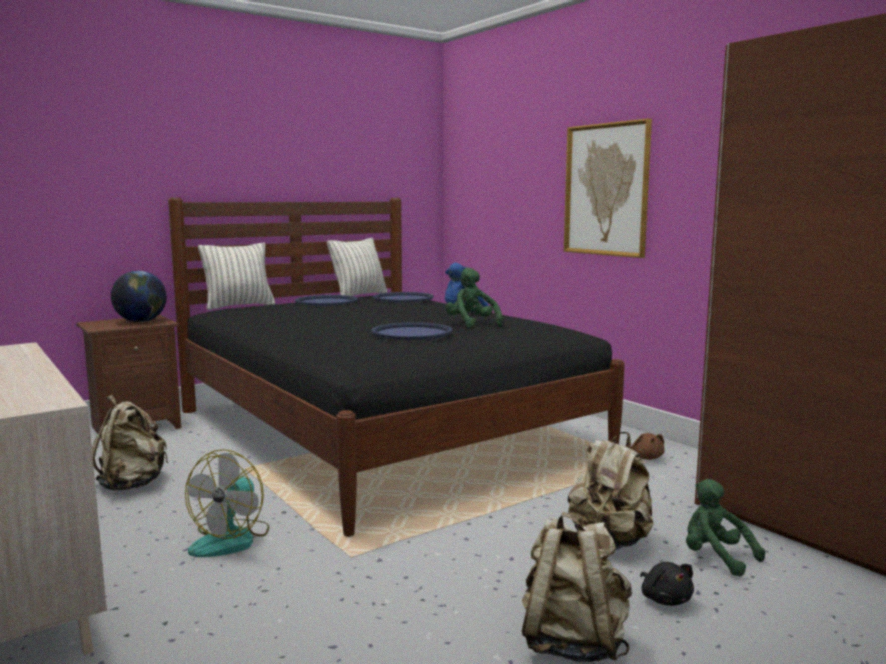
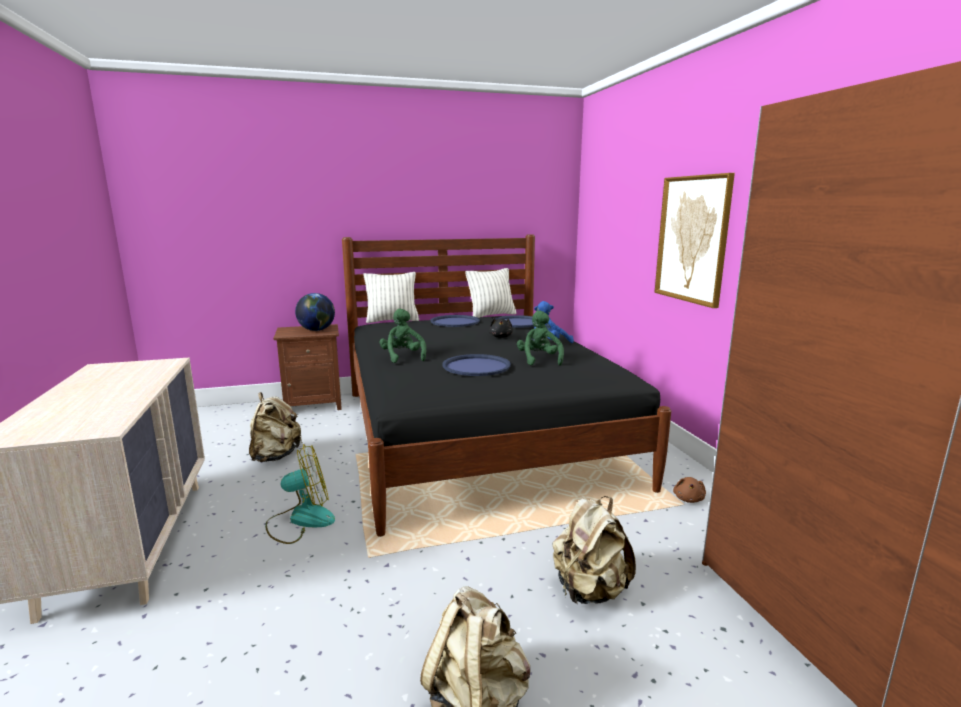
camera: 20 degrees right, 5 degrees up
fan [185,449,269,557] -> fan turned 150 degrees counterclockwise [265,444,335,544]
black plush toy [640,562,694,606] -> black plush toy moved to [489,318,513,338]
green plush toy [686,479,765,577] -> green plush toy moved to [380,309,426,363]

